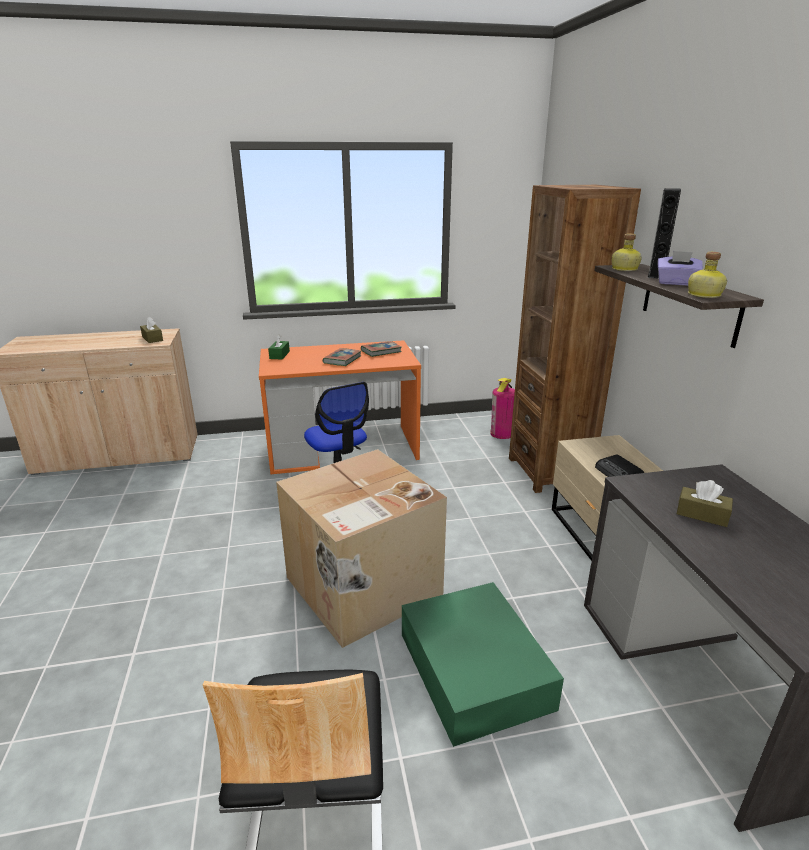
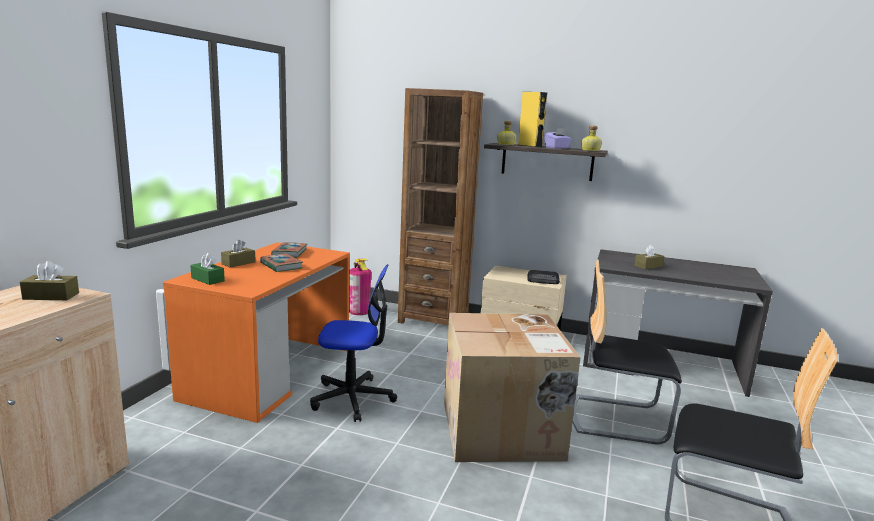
camera: 60 degrees left, 10 degrees down
green storage box [402,582,564,747] -> chair [572,260,682,445]
black speaker [648,188,681,279] -> yellow speaker [518,92,547,147]
none -> brown tissue box [221,240,255,268]

